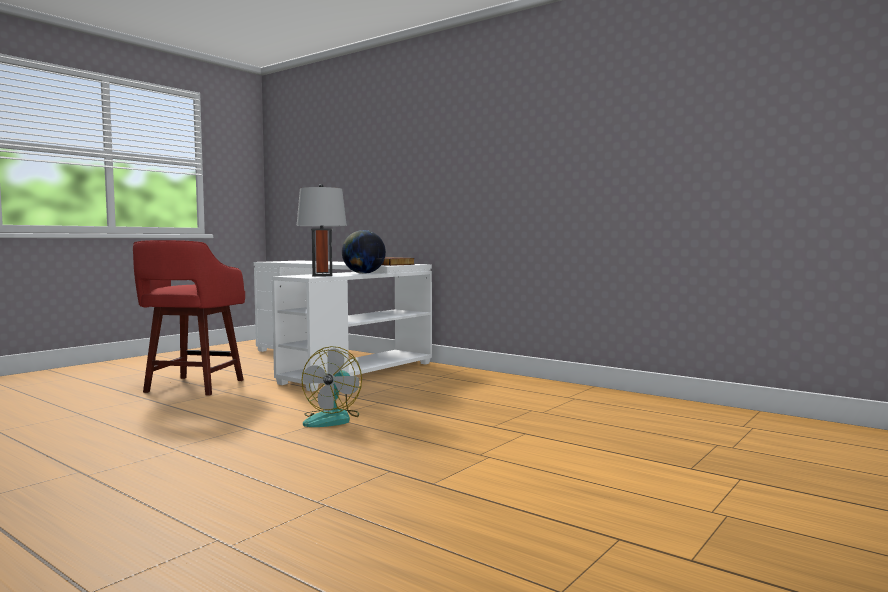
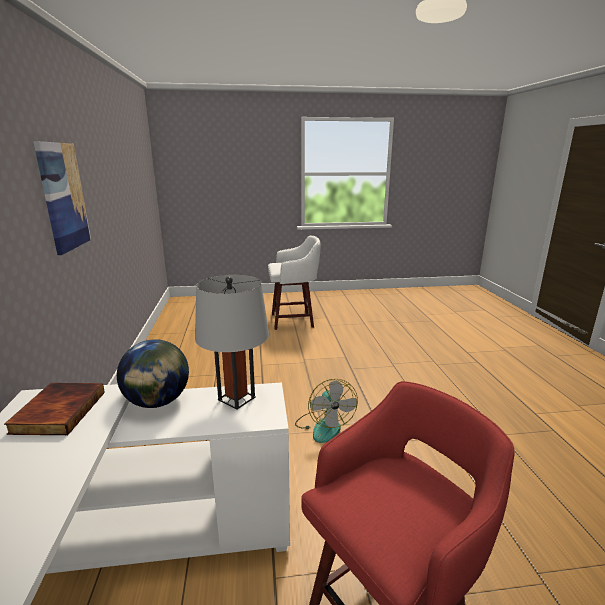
camera: 135 degrees left, 15 degrees up
fan [301,346,362,427] -> fan turned 105 degrees clockwise [295,379,358,443]
none -> picture [33,141,91,255]
none -> white stool [268,236,321,330]

